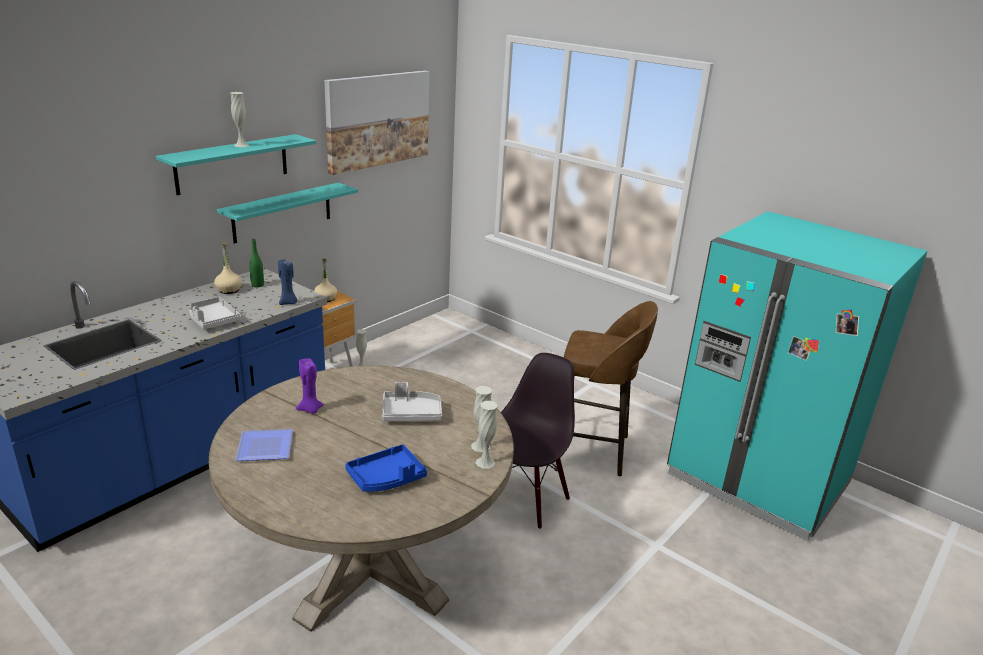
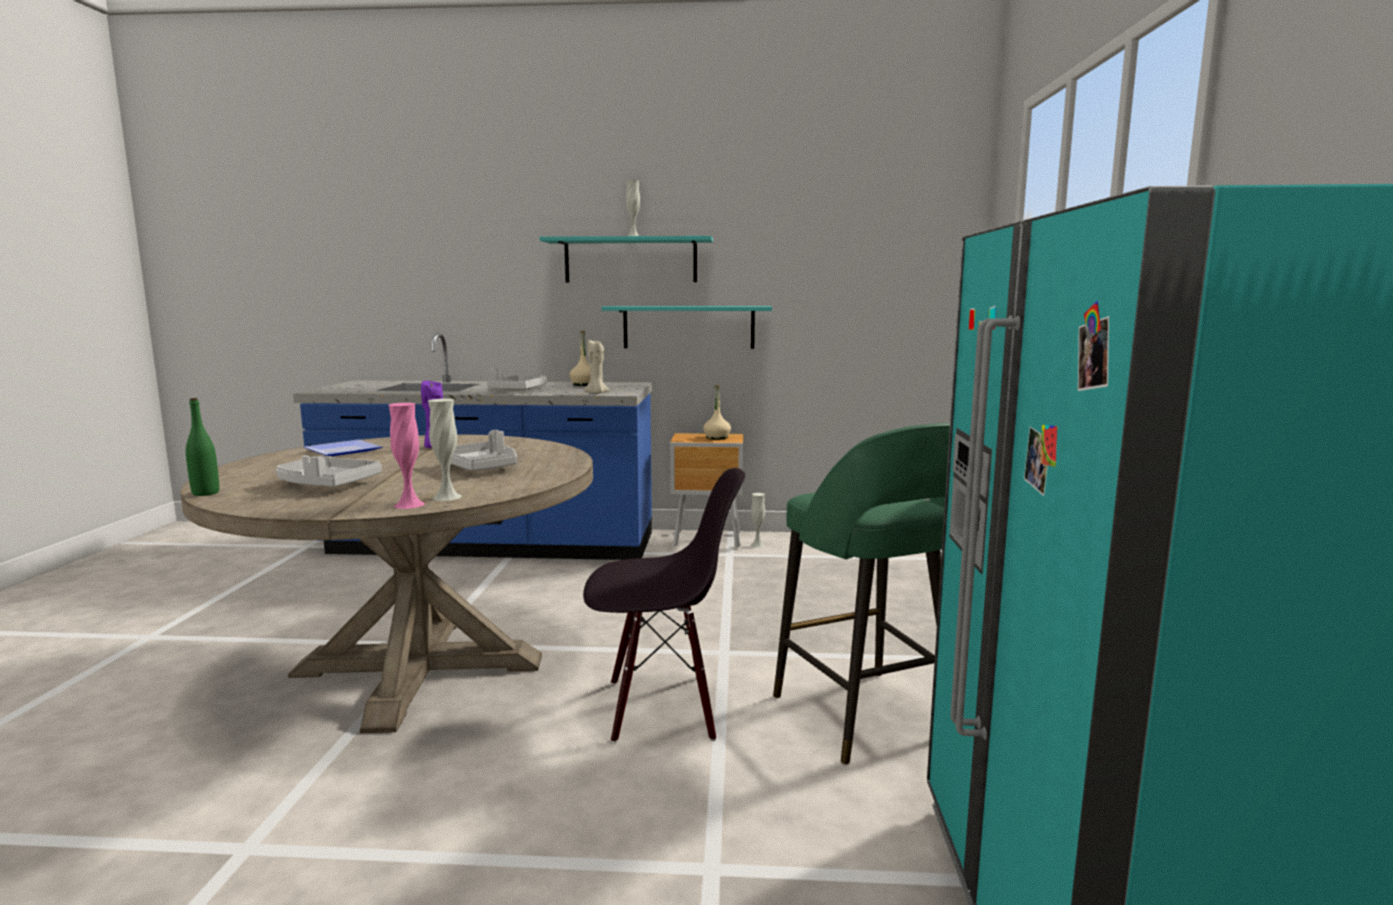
camera: 55 degrees right, 15 degrees down
green bottle [249,239,264,287] -> green bottle moved to [186,398,219,496]
blue candle [278,259,298,305] -> beige candle [584,340,610,394]
picture [324,70,429,175] -> none
blue tray [345,444,427,492] -> grey tray [276,455,382,487]
white vase [476,401,497,469] -> pink vase [389,403,425,509]
brown stool [564,301,658,477] -> green stool [773,423,950,765]

